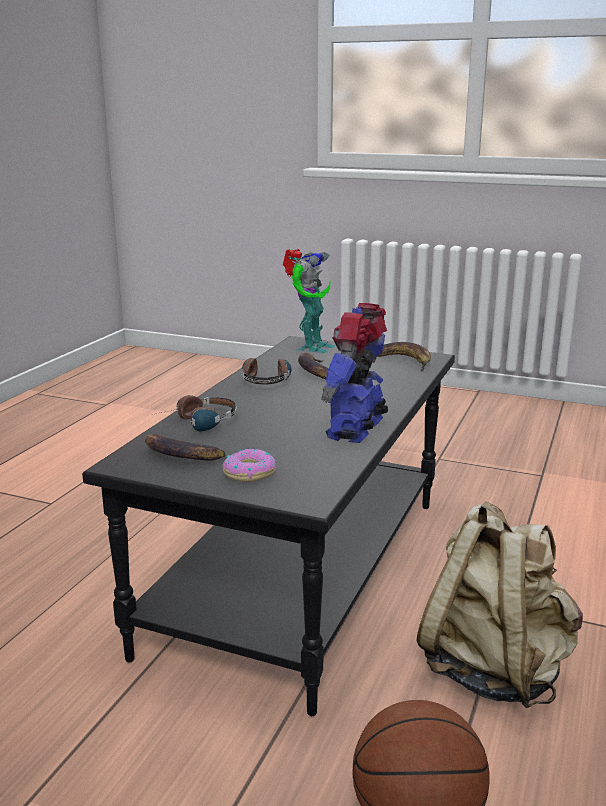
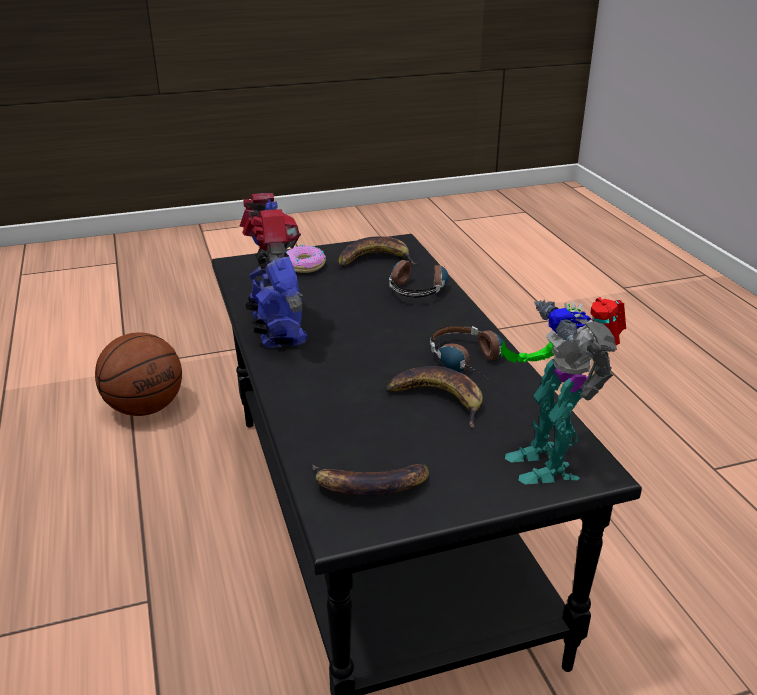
camera: 140 degrees right, 10 degrees up
beige backpack [417,501,583,708] -> none

